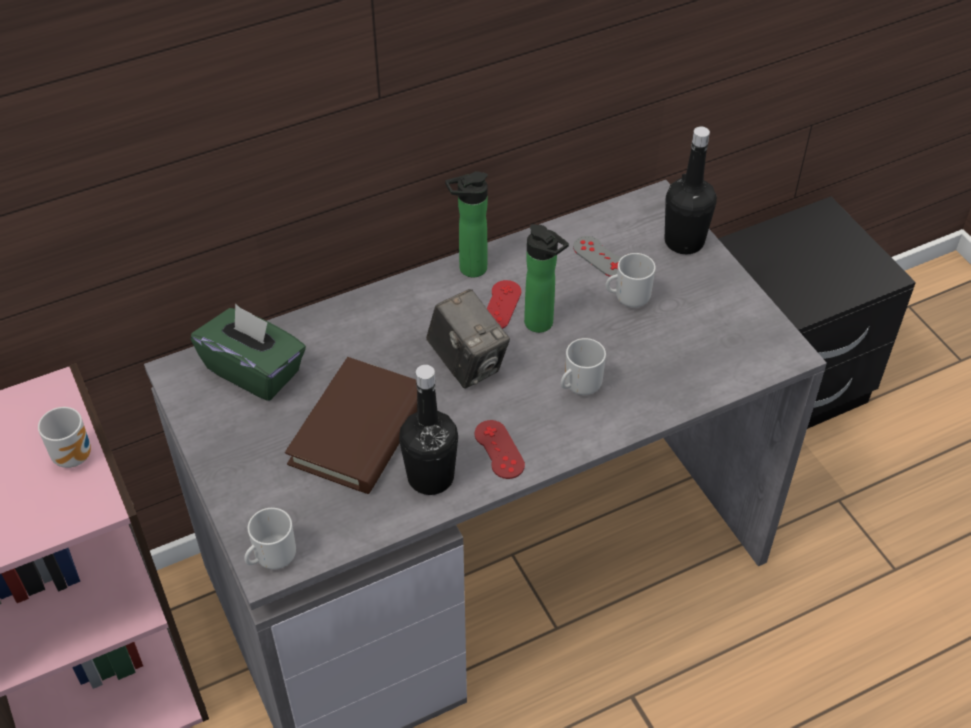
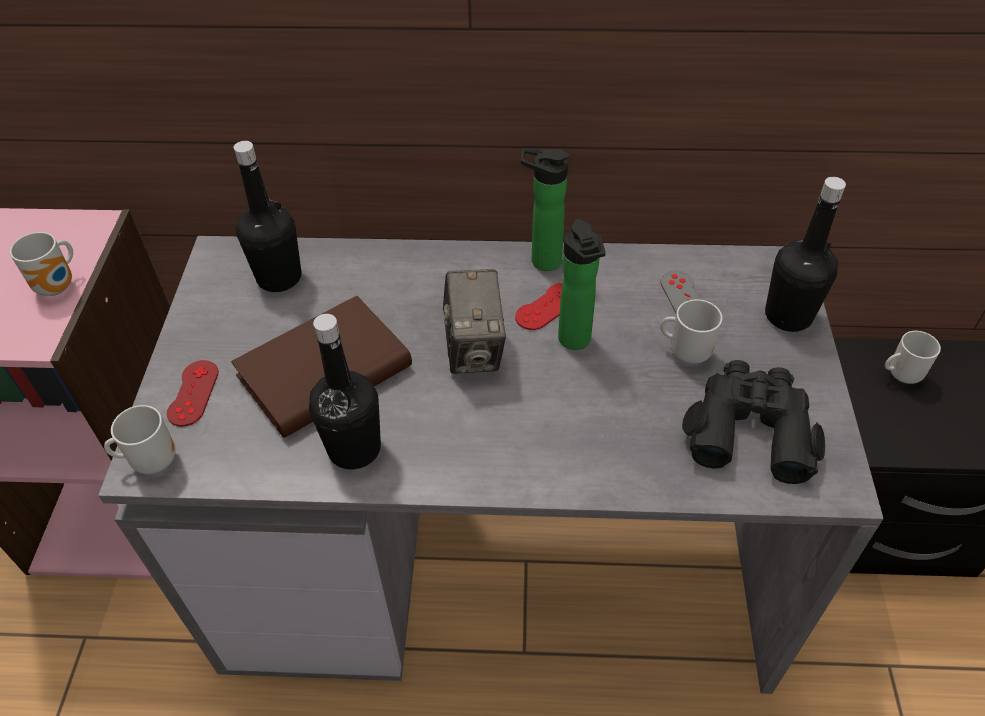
camera: 30 degrees right, 0 degrees up
green tissue box [191,303,306,401] -> black bottle [234,141,301,292]
red game controller [475,420,525,479] -> red game controller moved to [167,360,219,427]
mug [561,338,606,395] -> mug moved to [885,331,941,384]
none -> black binoculars [682,360,825,484]

